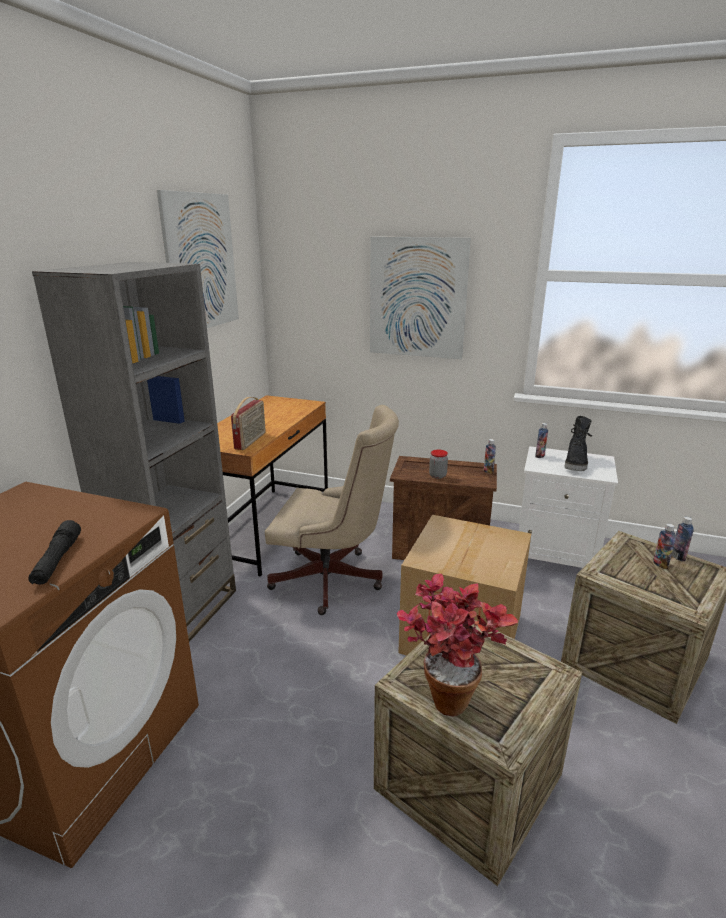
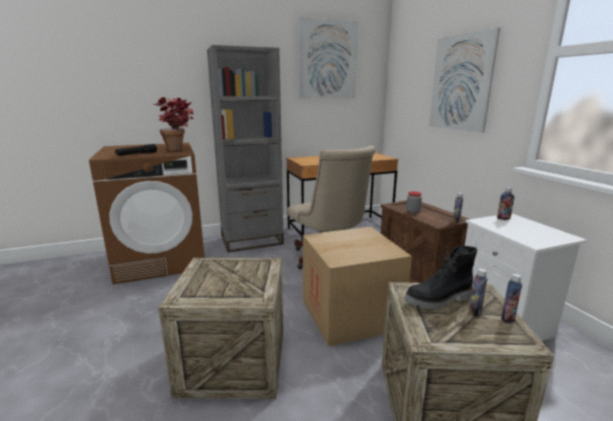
camera: 50 degrees right, 5 degrees down
radio [231,397,266,450] -> none
potted plant [397,574,518,717] -> potted plant moved to [152,97,194,151]
black boot [564,416,592,471] -> black boot moved to [404,246,477,309]

